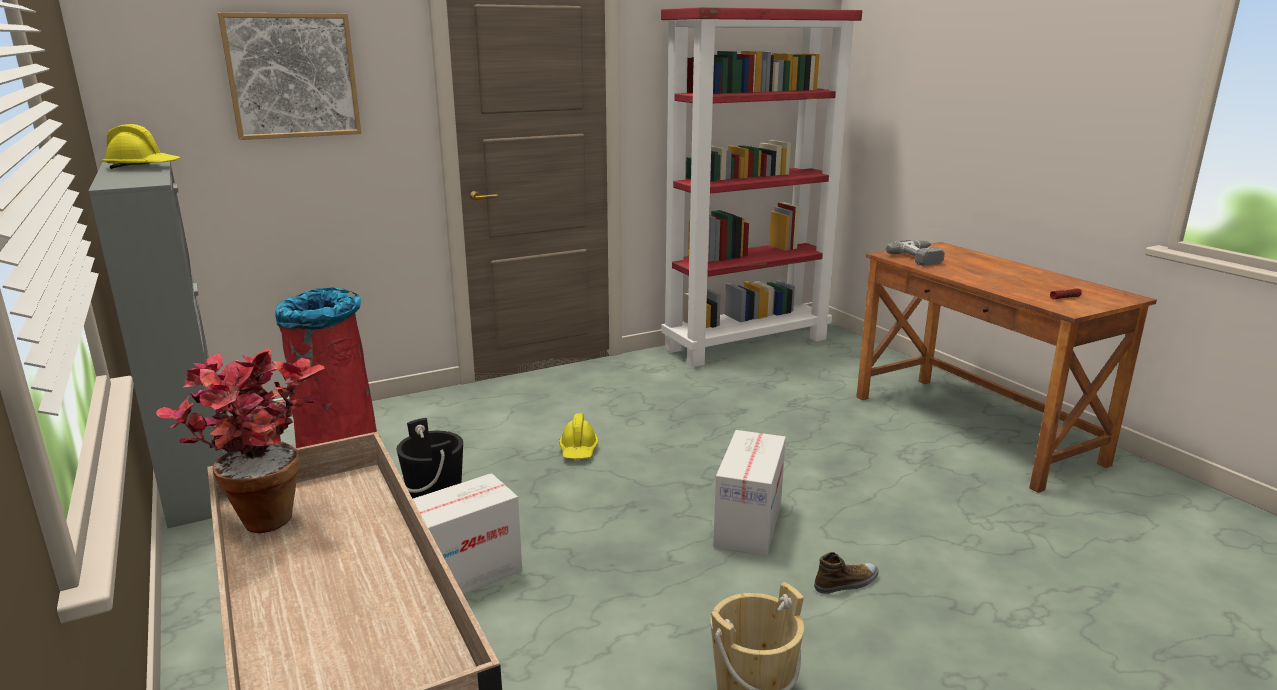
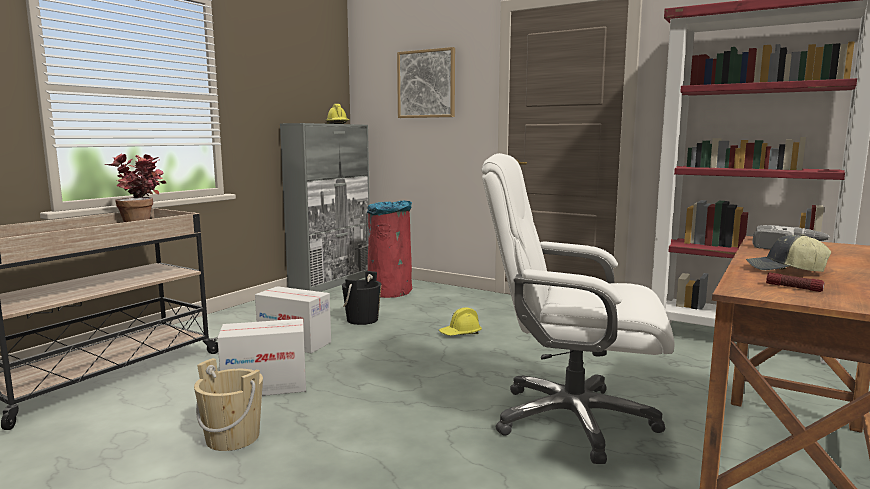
camera: 60 degrees right, 10 degrees down
cardboard box [713,430,786,556] -> cardboard box moved to [217,319,306,396]
shoe [814,552,879,594] -> none
none -> white office chair [482,153,675,464]
none -> cap [746,234,831,272]

